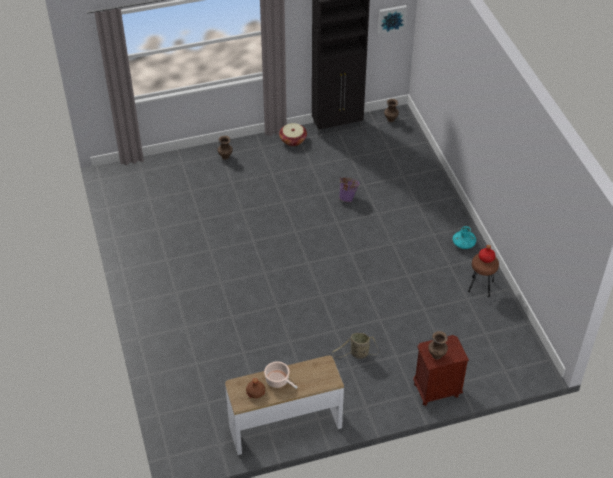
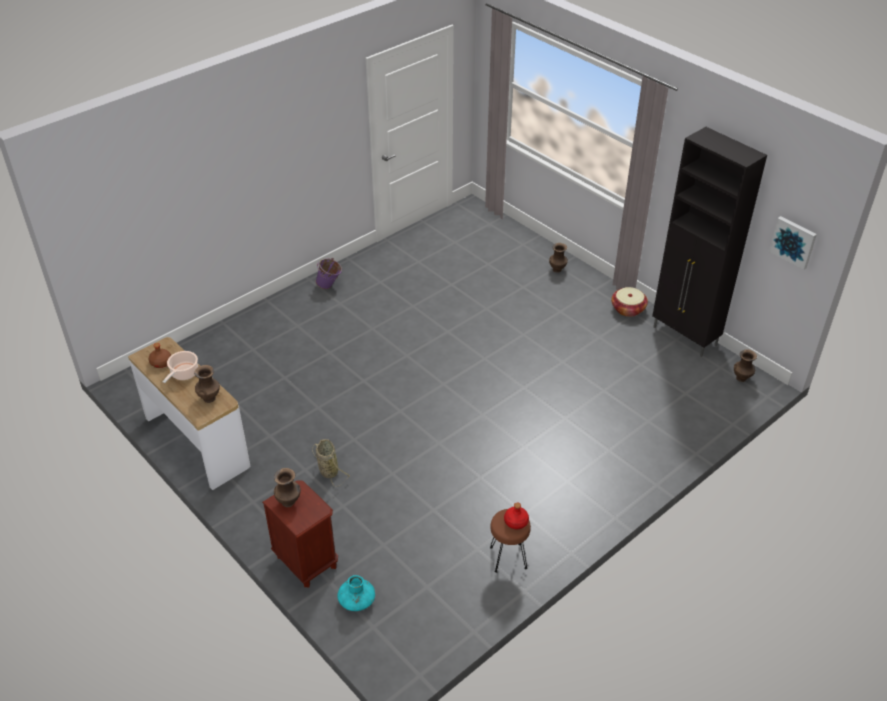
camera: 65 degrees right, 5 degrees down
purple bucket [339,177,359,202] -> purple bucket moved to [316,258,342,289]
turquoise vase [453,226,476,249] -> turquoise vase moved to [337,575,375,611]
none -> brown vase [194,365,220,403]

